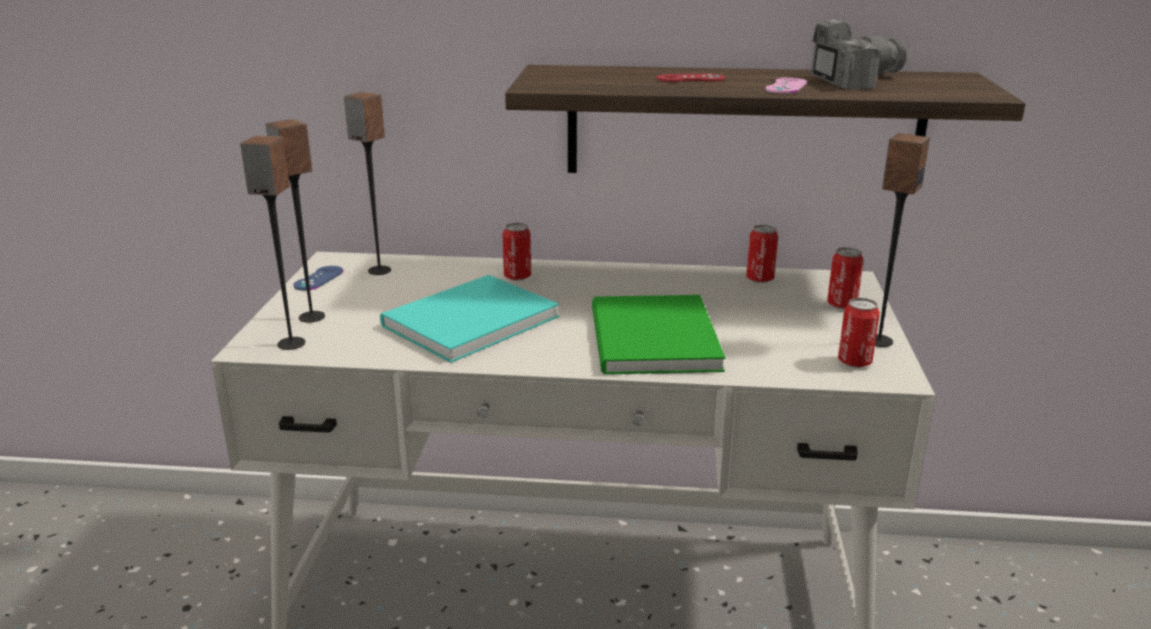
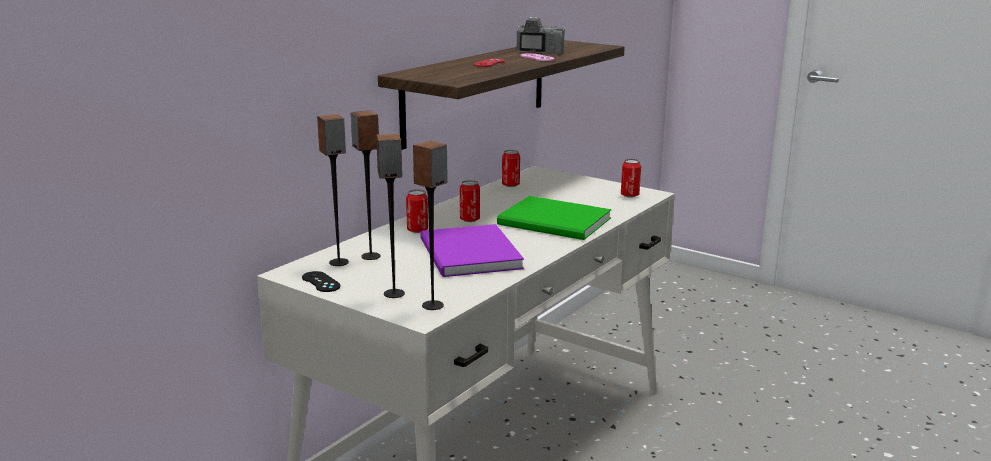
camera: 60 degrees left, 5 degrees down
blue game controller [293,266,343,291] -> black game controller [302,271,341,292]
turquoise book [380,275,559,363] -> purple book [421,224,524,277]
can [827,247,864,309] -> can moved to [460,180,480,222]
speaker [875,133,930,347] -> speaker moved to [351,110,380,260]

